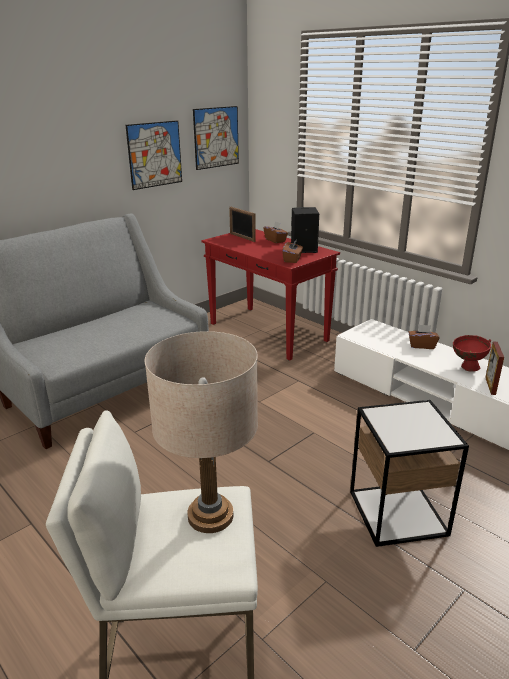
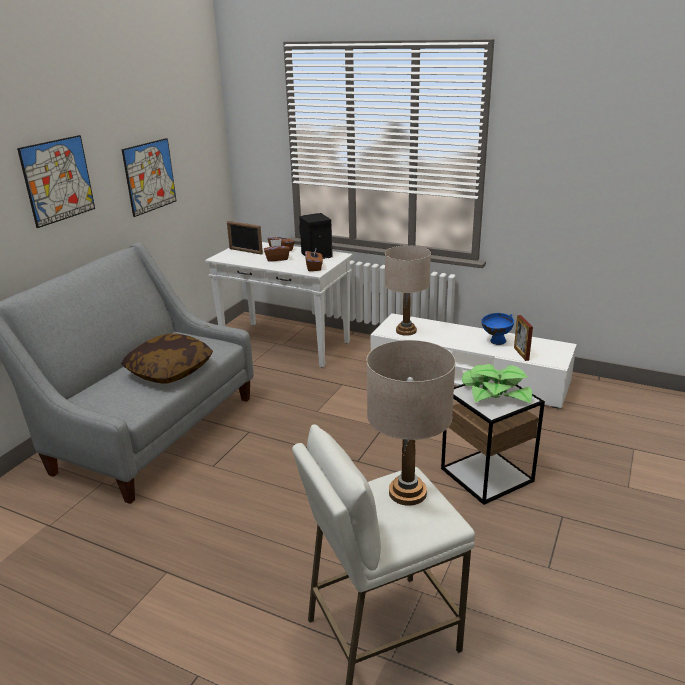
camera: 20 degrees left, 0 degrees up
picture [193,106,239,170] -> picture moved to [17,135,95,228]
red console table [202,229,340,361] -> white console table [205,242,353,368]
brown tissue box [408,324,439,349] -> brown tissue box moved to [264,239,290,262]
red bowl [453,335,491,372] -> blue bowl [481,313,514,345]
none -> pillow [121,333,213,384]
none -> beige table lamp [385,245,431,336]
none -> potted plant [462,364,532,403]

